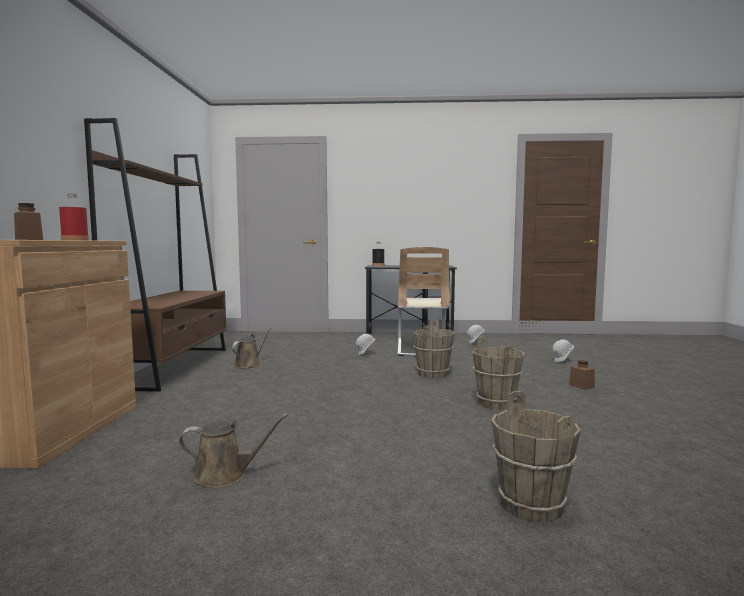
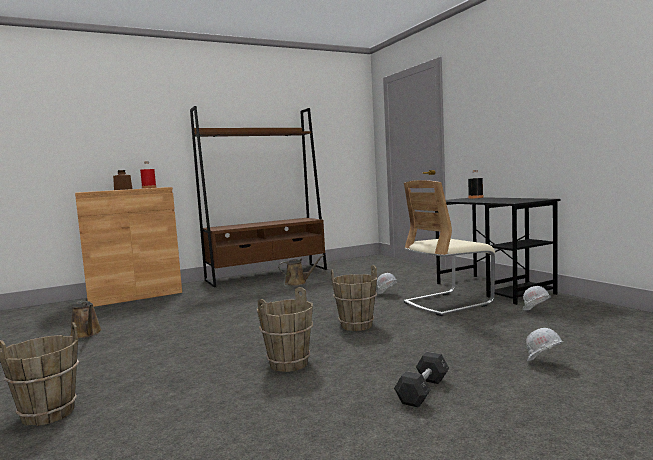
camera: 60 degrees right, 0 degrees up
brown jar [569,360,595,390] -> grey dumbbell [394,352,449,407]

